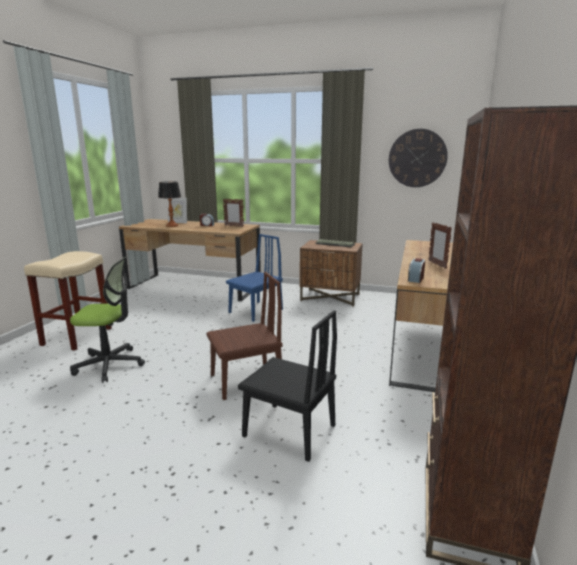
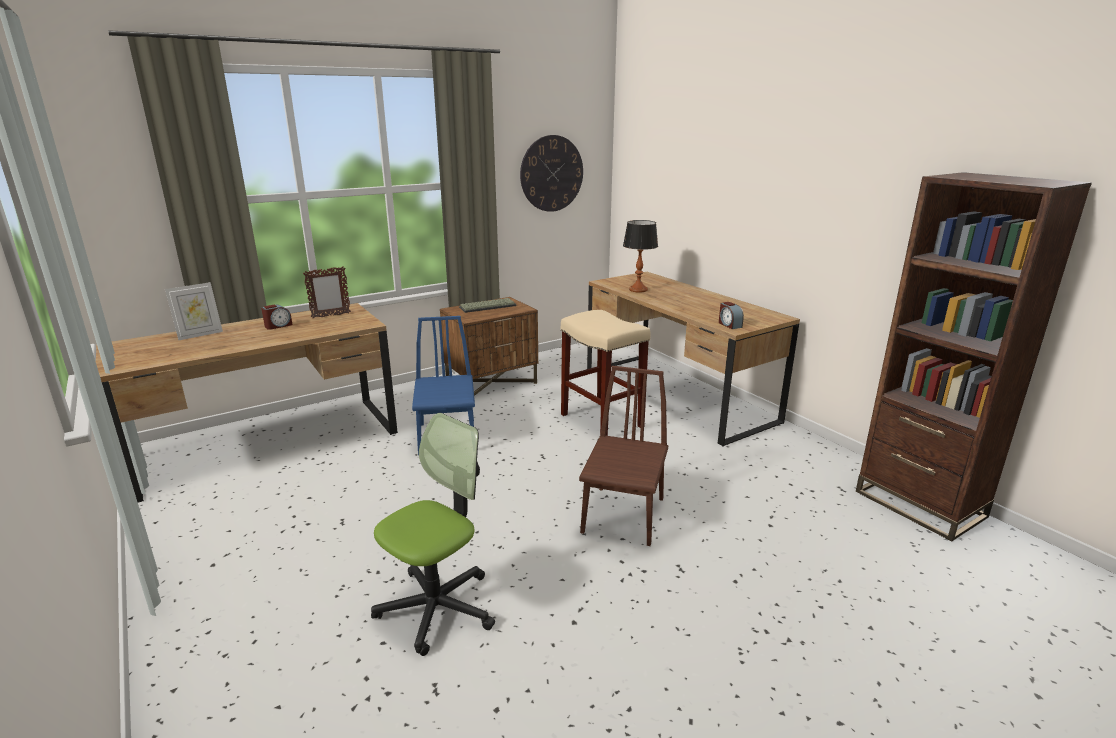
camera: 50 degrees left, 5 degrees up
beige stool [24,251,112,351] -> beige stool moved to [561,310,651,436]
table lamp [158,181,181,227] -> table lamp moved to [623,220,658,292]
black chair [238,310,337,462] -> none
picture frame [429,222,452,269] -> none

